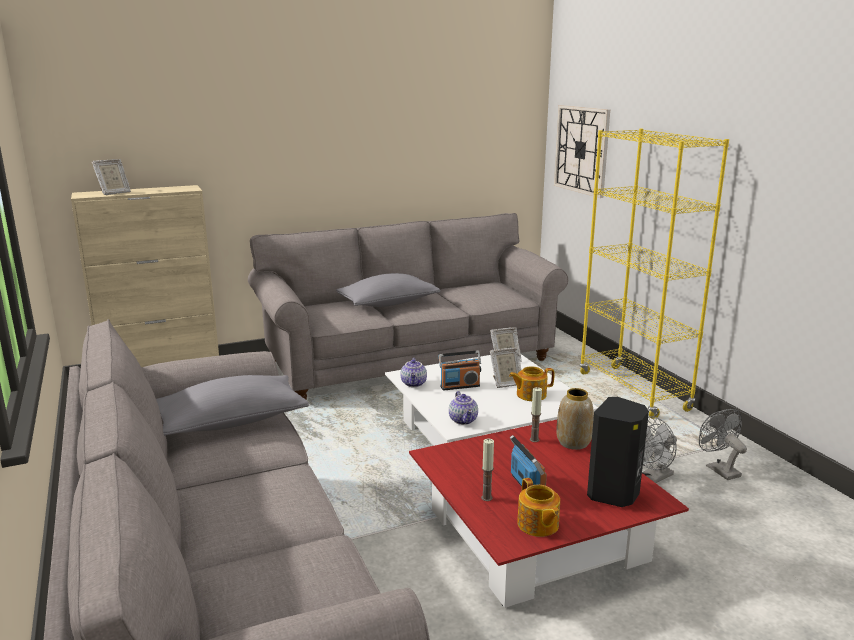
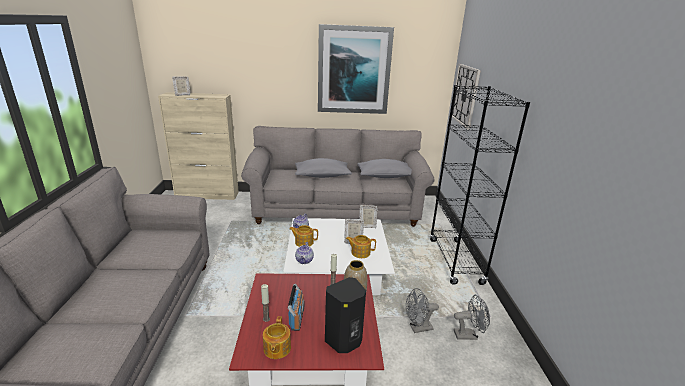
camera: 20 degrees right, 5 degrees up
grey pillow [156,375,309,436] -> grey pillow moved to [357,159,412,178]
radio [439,350,481,390] -> none
yellow bookcase [579,129,729,419] -> black bookcase [430,85,530,285]
grey fan [699,409,747,480] -> grey fan turned 90 degrees clockwise [454,295,490,340]
none -> teapot [290,225,318,247]
none -> picture [318,24,394,114]

